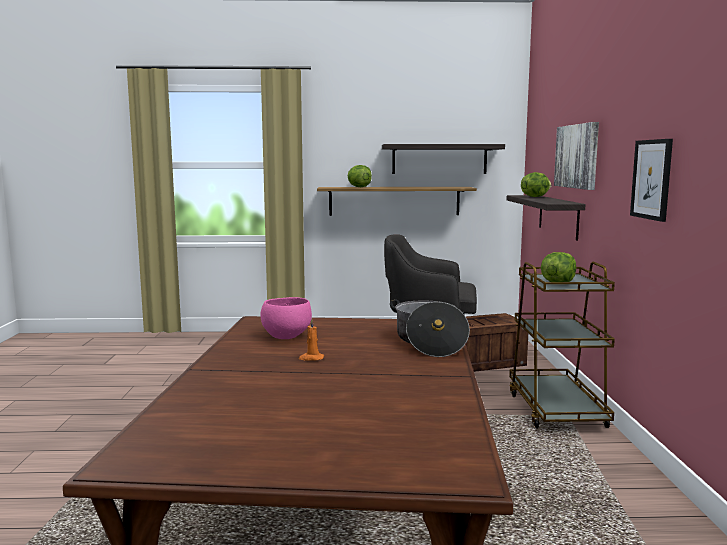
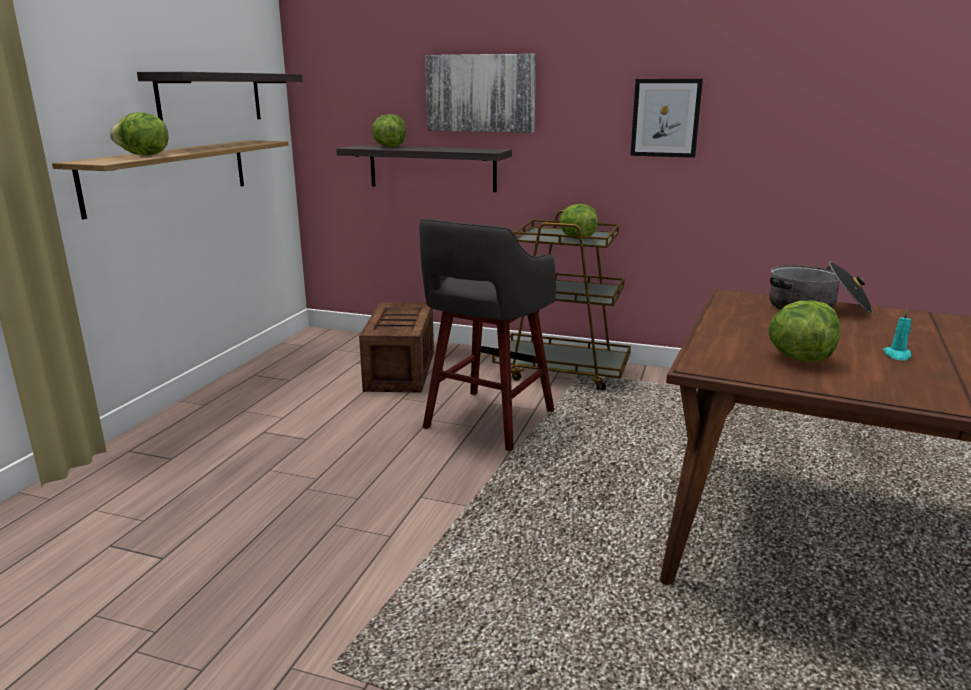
camera: 70 degrees left, 10 degrees up
pink bowl [260,297,312,339] -> lettuce [769,300,841,362]
orange candle [299,319,324,361] -> turquoise candle [883,309,911,361]

